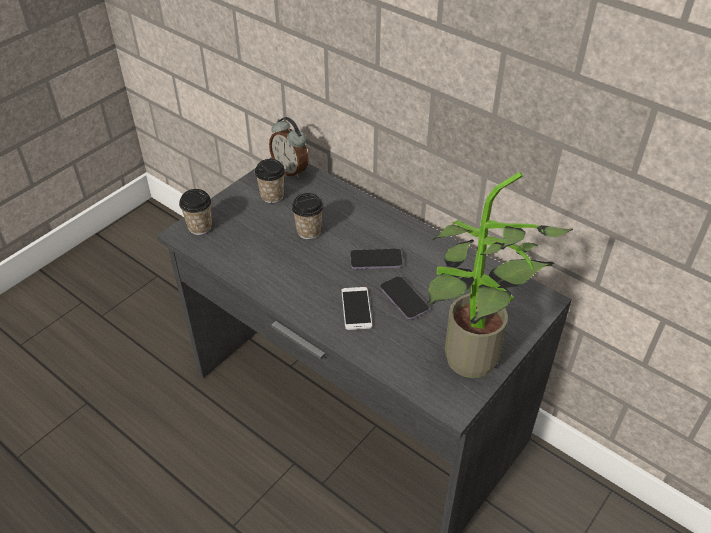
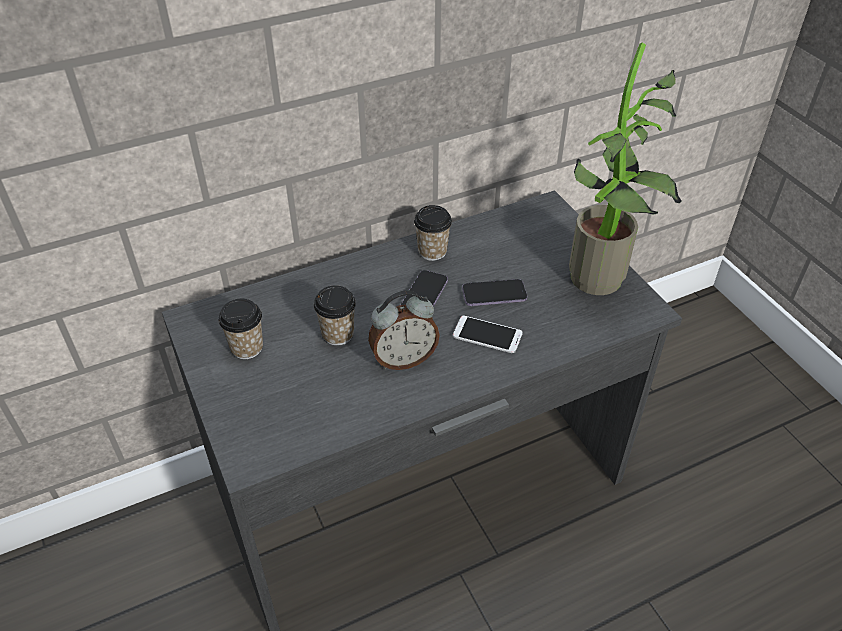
camera: 65 degrees left, 0 degrees up
cup [179,189,212,235] -> cup moved to [414,205,452,261]
alarm clock [269,117,309,179] -> alarm clock moved to [368,291,440,370]

